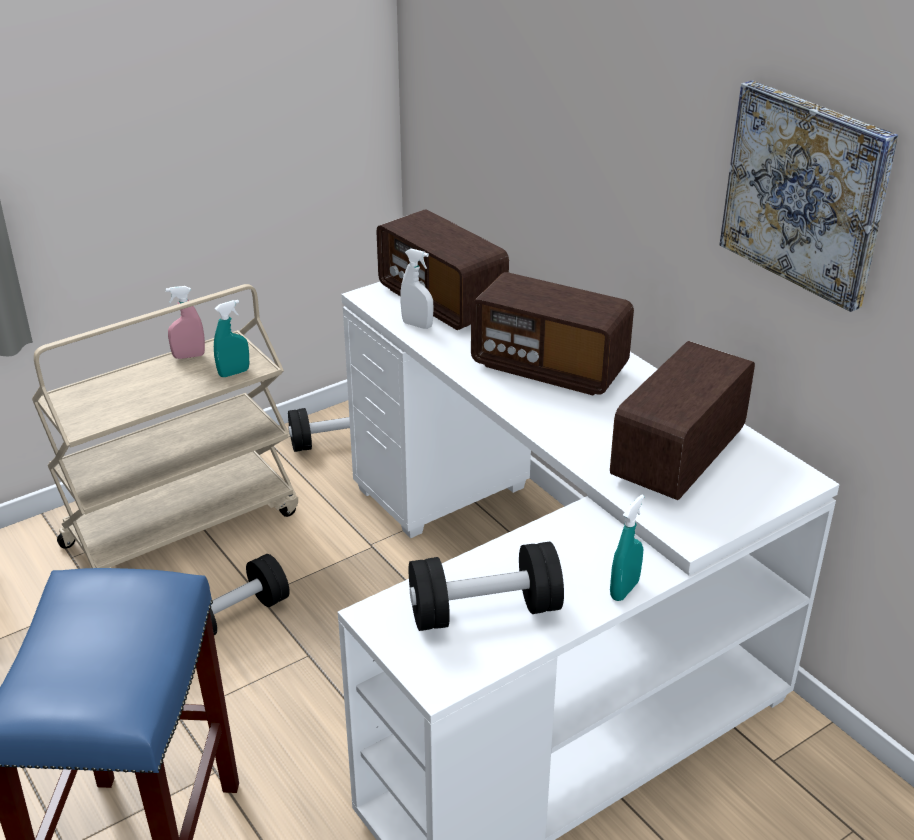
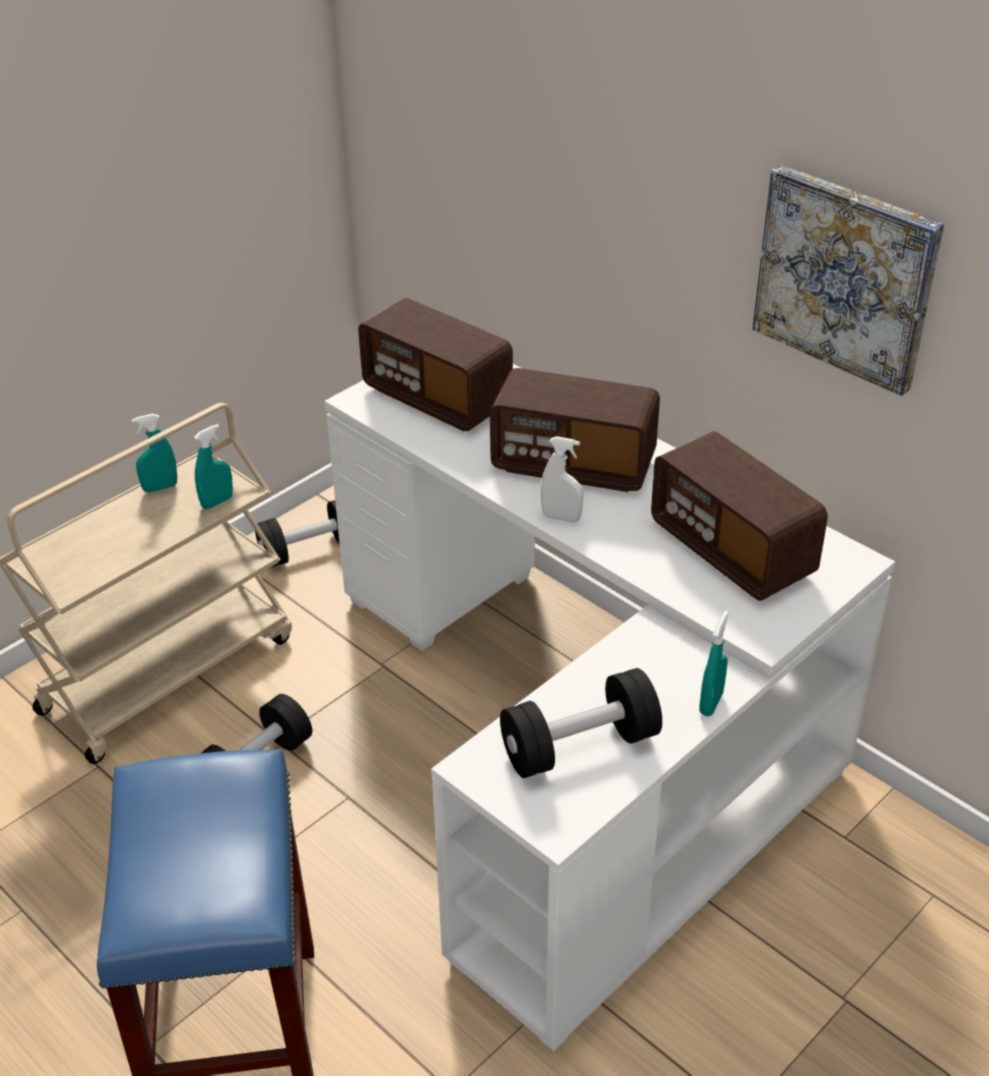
camera: 10 degrees left, 5 degrees up
pink spray bottle [166,286,205,359] -> turquoise spray bottle [132,414,177,493]
white spray bottle [400,248,434,329] -> white spray bottle moved to [541,436,584,523]
radio [610,341,755,500] -> radio turned 60 degrees counterclockwise [651,431,828,601]

